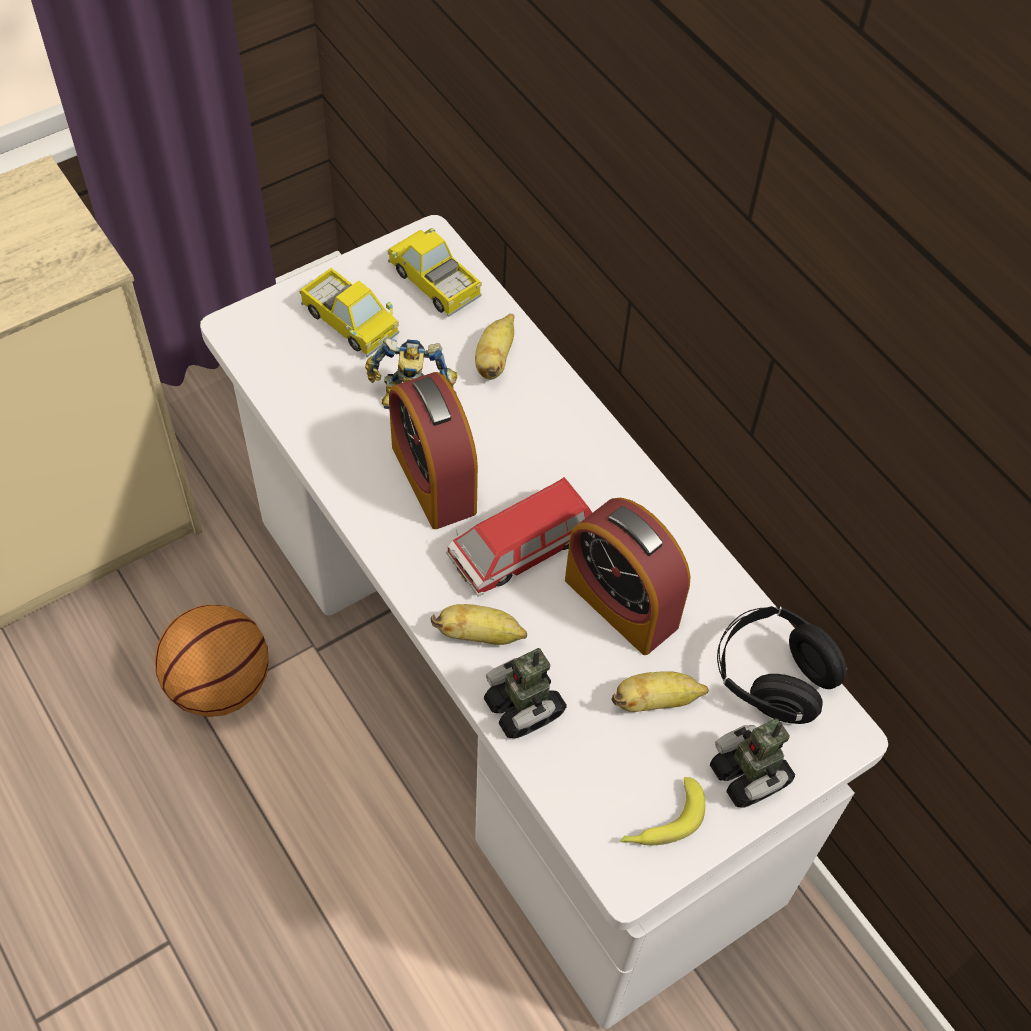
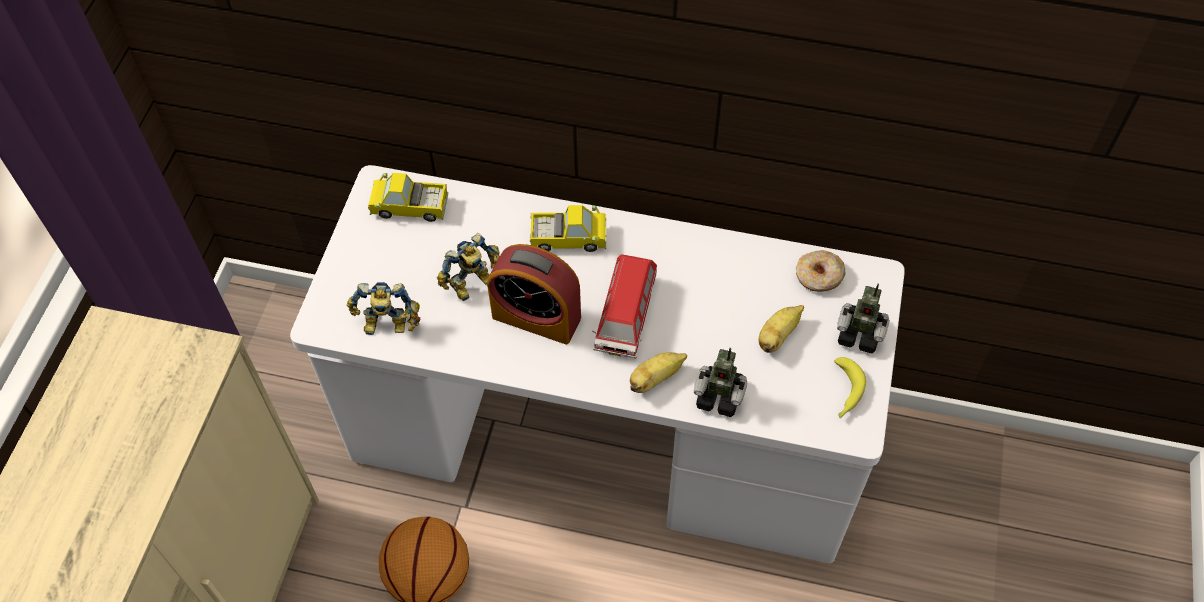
camera: 40 degrees left, 0 degrees up
toy truck [299,268,399,357] -> toy truck moved to [530,205,606,252]
banana [475,314,514,380] -> none
alarm clock [565,498,691,655] -> none
black headphones [717,606,848,724] -> donut [796,250,846,292]
none -> toy robot [347,282,420,335]

